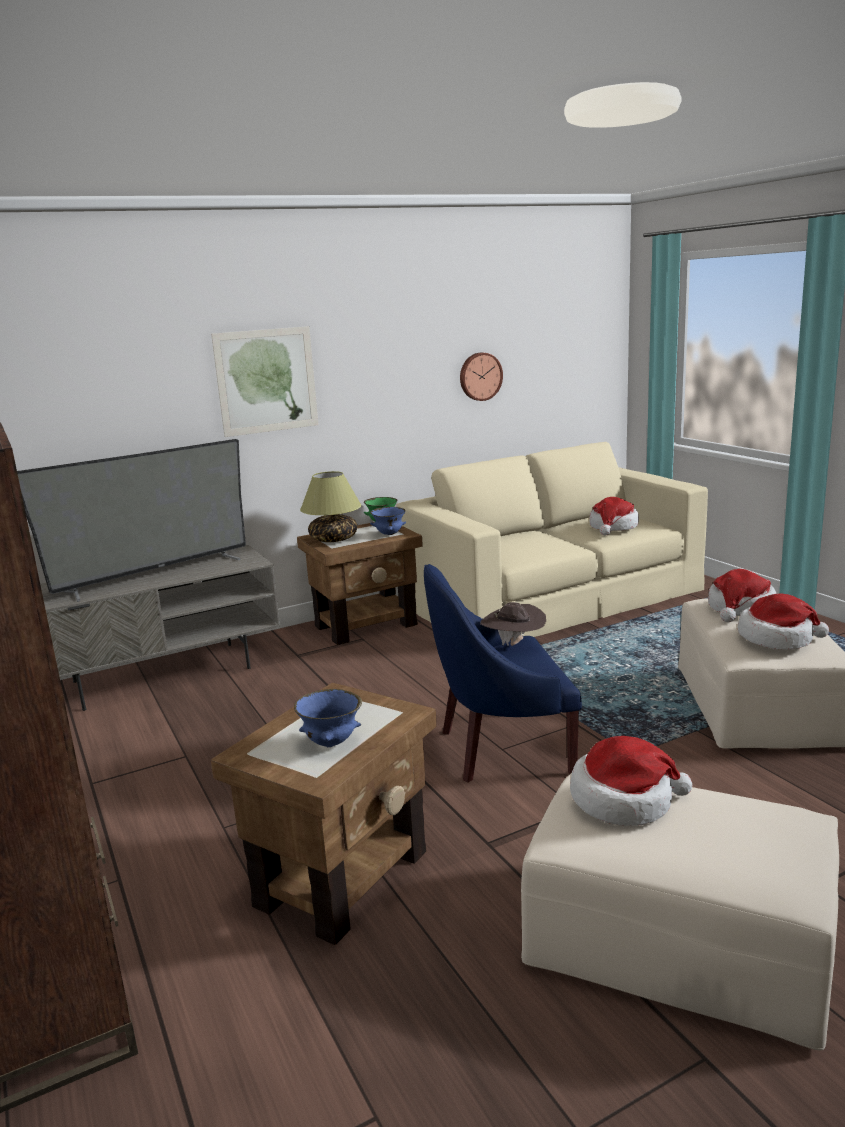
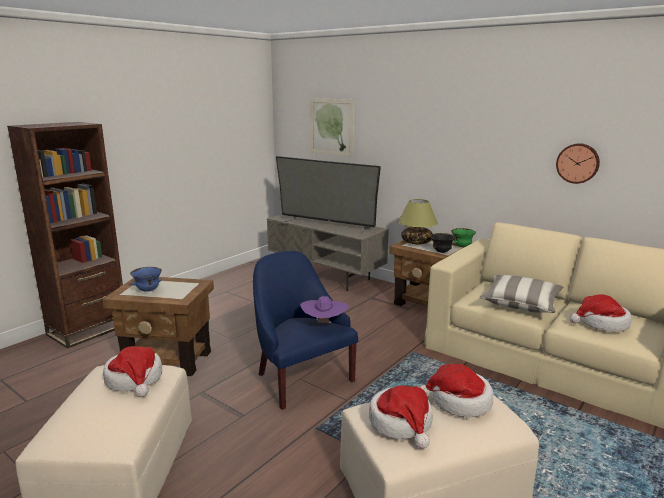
camera: 65 degrees right, 0 degrees up
picture [211,326,319,437] -> picture moved to [310,98,354,157]
blue bowl [370,507,406,535] -> black bowl [430,233,455,253]
brown hat [480,602,546,646] -> purple hat [300,296,349,323]
none -> pillow [479,275,563,313]

